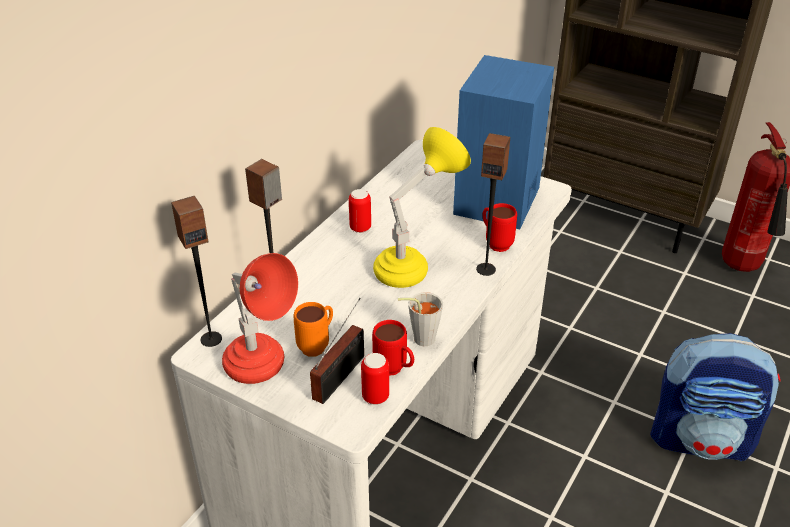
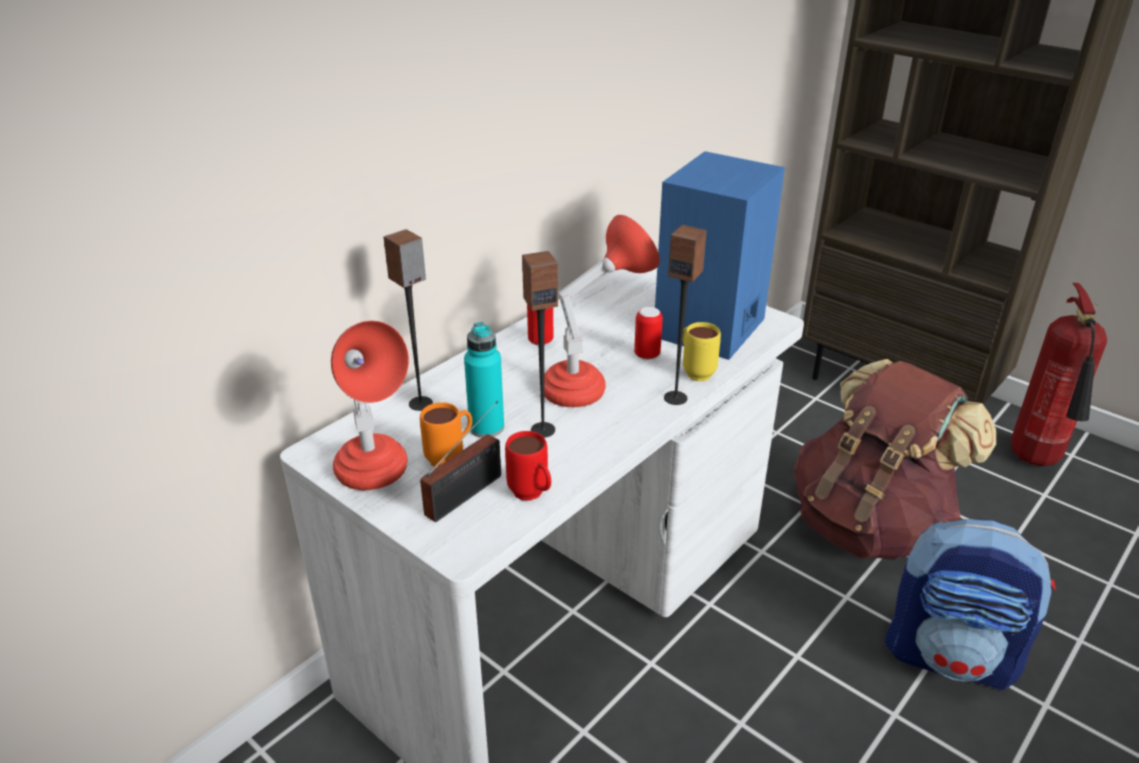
camera: 10 degrees right, 5 degrees down
speaker [171,196,222,347] -> speaker moved to [522,251,558,438]
can [361,353,389,405] -> can moved to [634,307,663,360]
yellow table lamp [373,127,471,288] -> red table lamp [544,215,660,407]
grey cup [398,292,443,346] -> none
red mug [483,203,517,252] -> yellow mug [683,322,721,381]
none -> turquoise bottle [464,322,504,438]
none -> brown backpack [794,359,996,560]

